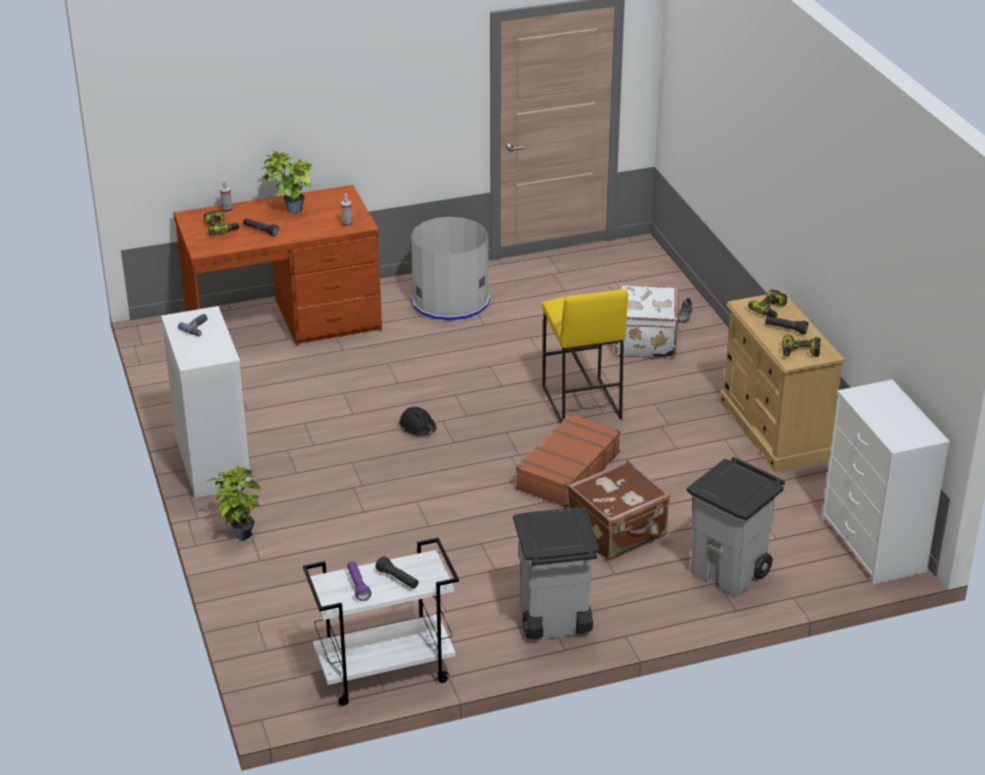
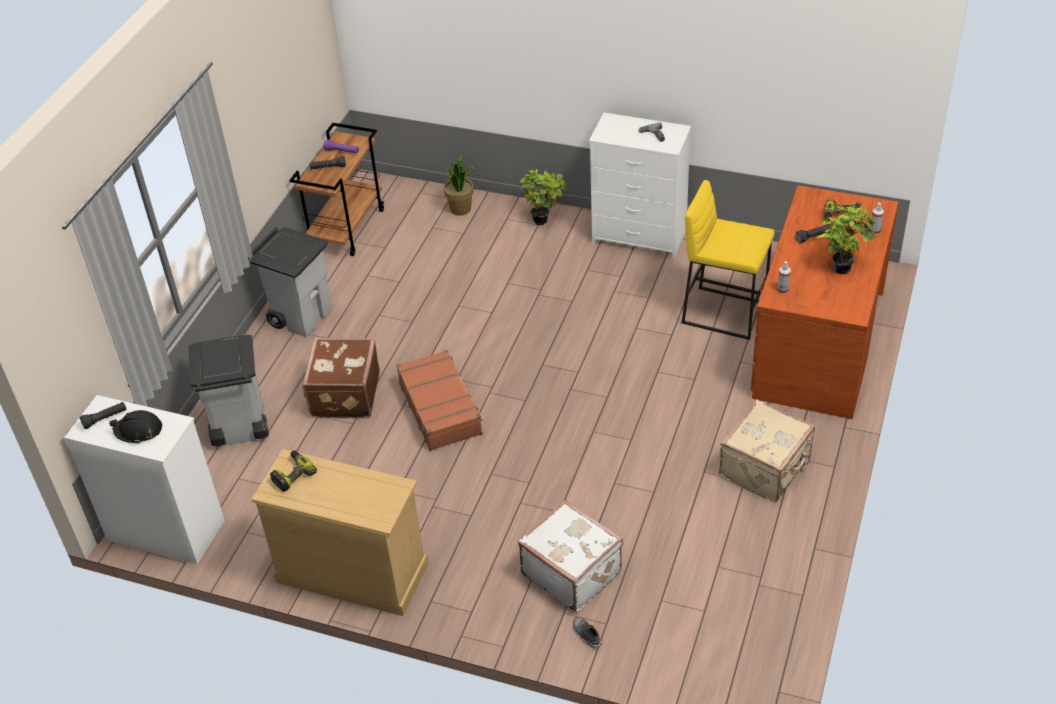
camera: 130 degrees right, 10 degrees up
white cart [303,538,459,706] -> brown cart [290,123,384,256]
black hard hat [399,407,436,436] -> black hard hat moved to [109,410,162,444]
grey trash can [411,217,490,322] -> beige suitcase [719,399,815,502]
yellow stool [542,289,628,423] -> yellow stool moved to [682,180,775,340]
power drill [748,289,787,317] -> none
black flashlight [765,316,808,334] -> black flashlight moved to [79,402,127,429]
none -> potted plant [444,155,477,216]

